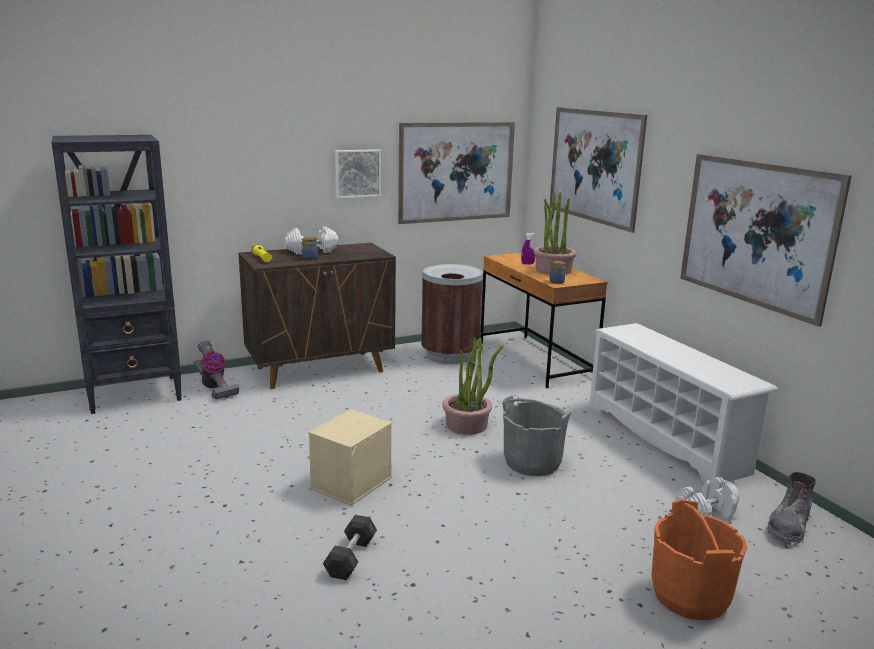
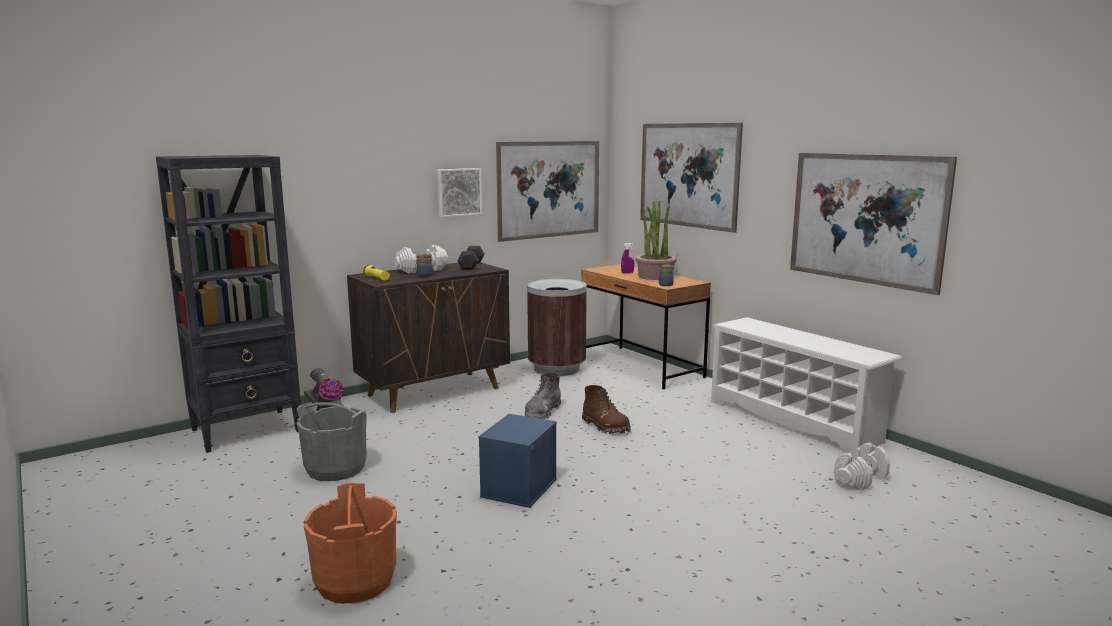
camera: 10 degrees left, 5 degrees down
beige storage box [308,409,392,506] -> blue storage box [478,414,557,508]
grey dumbbell [323,515,377,580] -> grey dumbbell moved to [457,246,485,270]
potted plant [442,338,504,435] -> brown boot [582,385,631,434]
grey bucket [502,396,571,476] -> grey bucket moved to [297,402,367,481]
orange bucket [651,500,747,620] -> orange bucket moved to [303,483,397,604]
grey boot [767,472,816,545] -> grey boot moved to [525,372,561,419]

